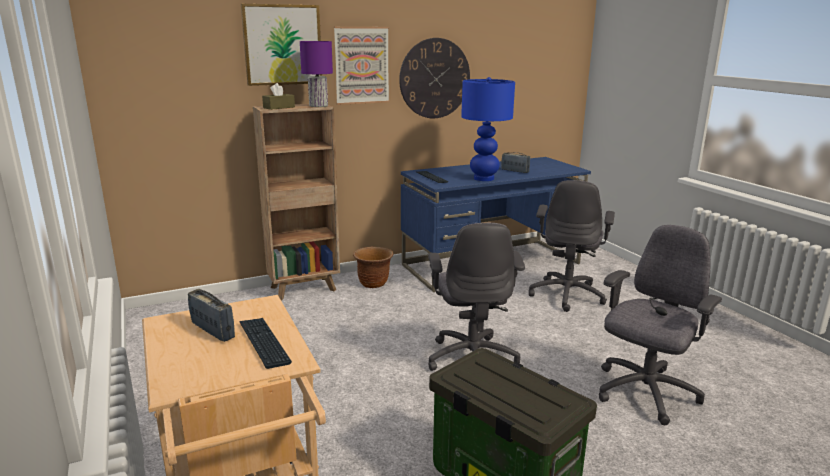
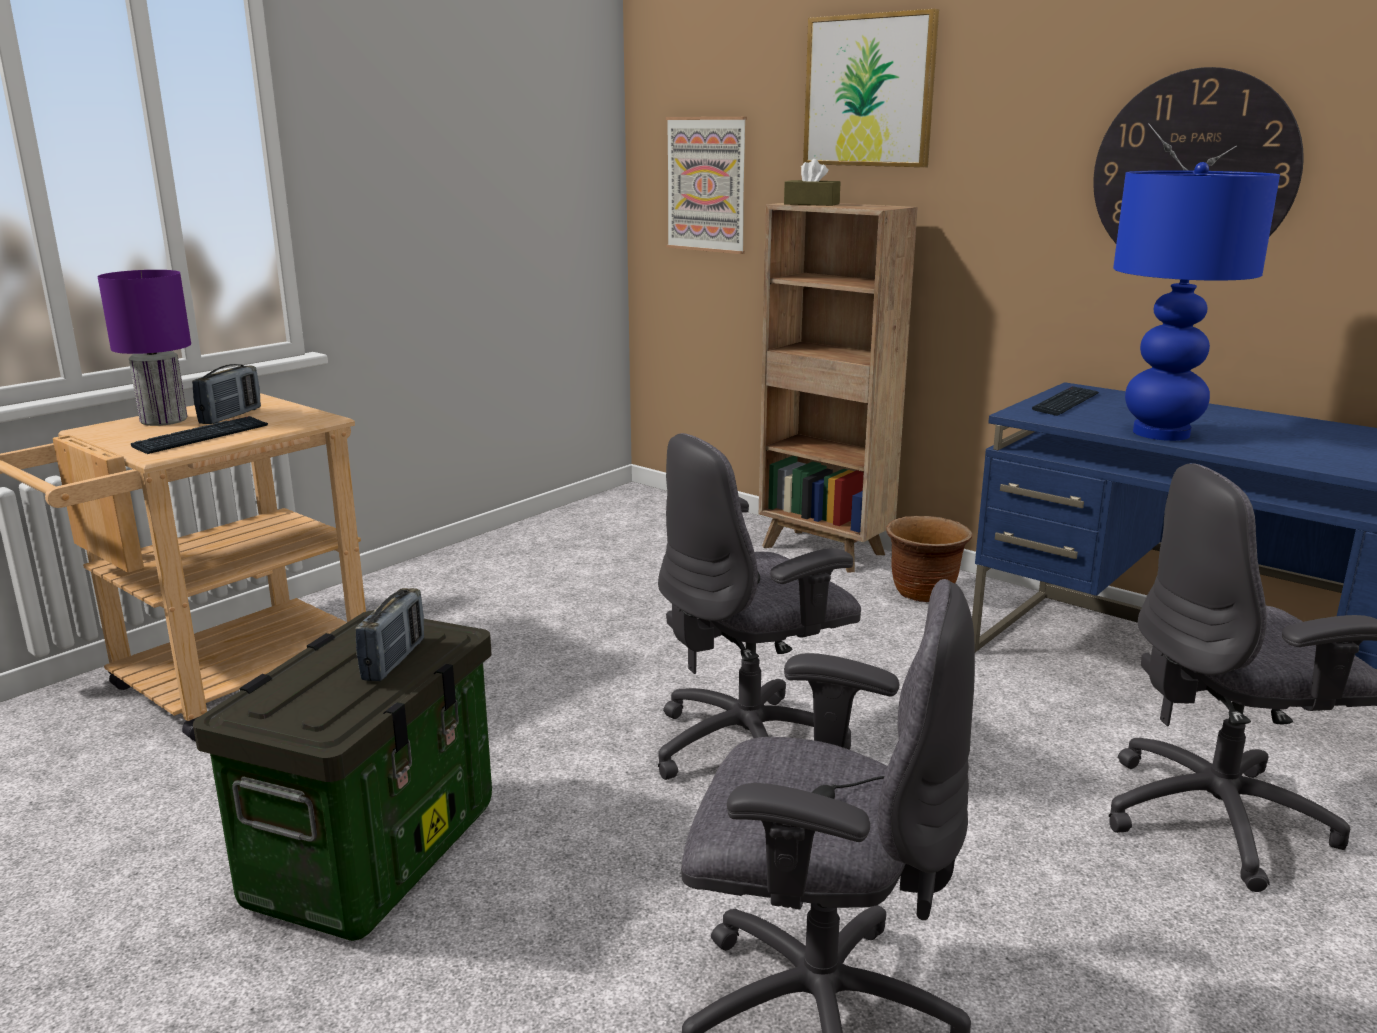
camera: 65 degrees right, 0 degrees up
purple table lamp [300,41,333,107] -> purple table lamp moved to [97,270,191,426]
picture [334,27,389,105] -> picture moved to [666,117,747,254]
radio [502,152,530,173] -> radio moved to [355,588,424,681]

